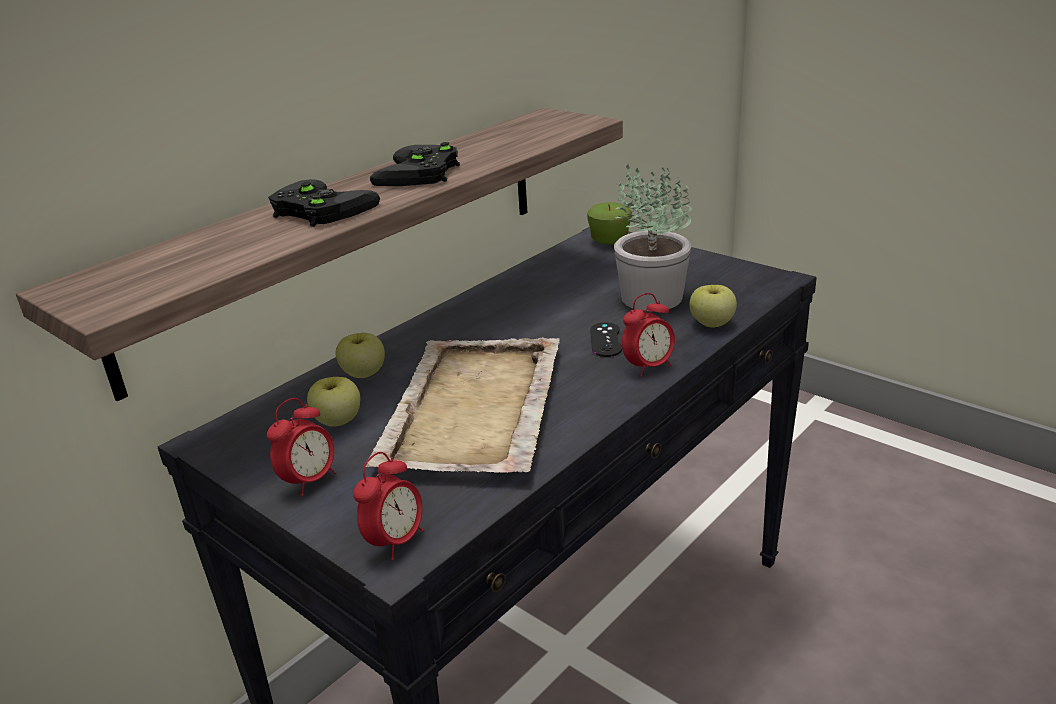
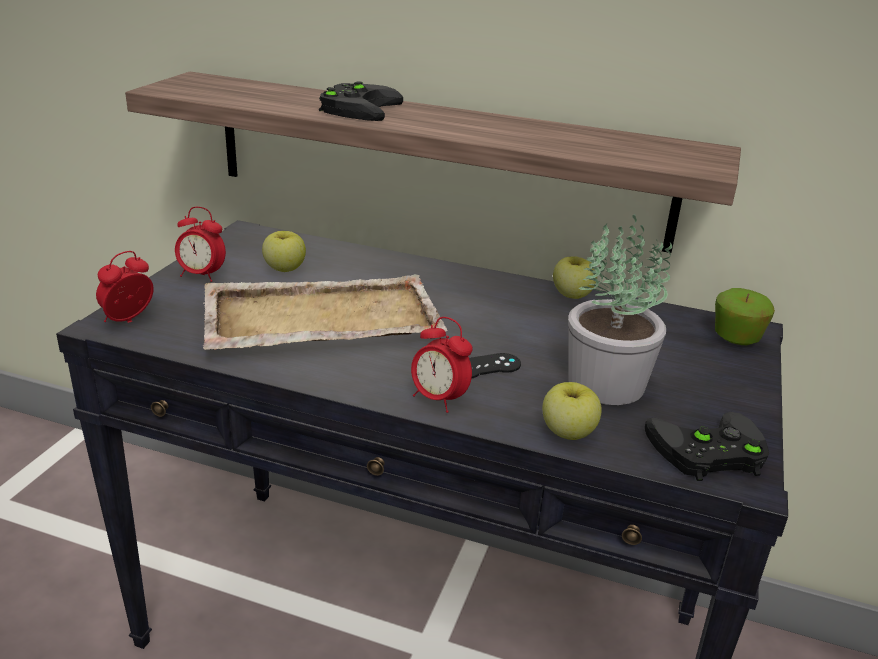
camera: 65 degrees right, 0 degrees up
apple [335,333,385,378] -> apple moved to [553,256,597,299]
alarm clock [353,452,424,561] -> alarm clock turned 120 degrees clockwise [96,251,154,323]
black game controller [370,142,460,186] -> black game controller moved to [645,412,769,481]

